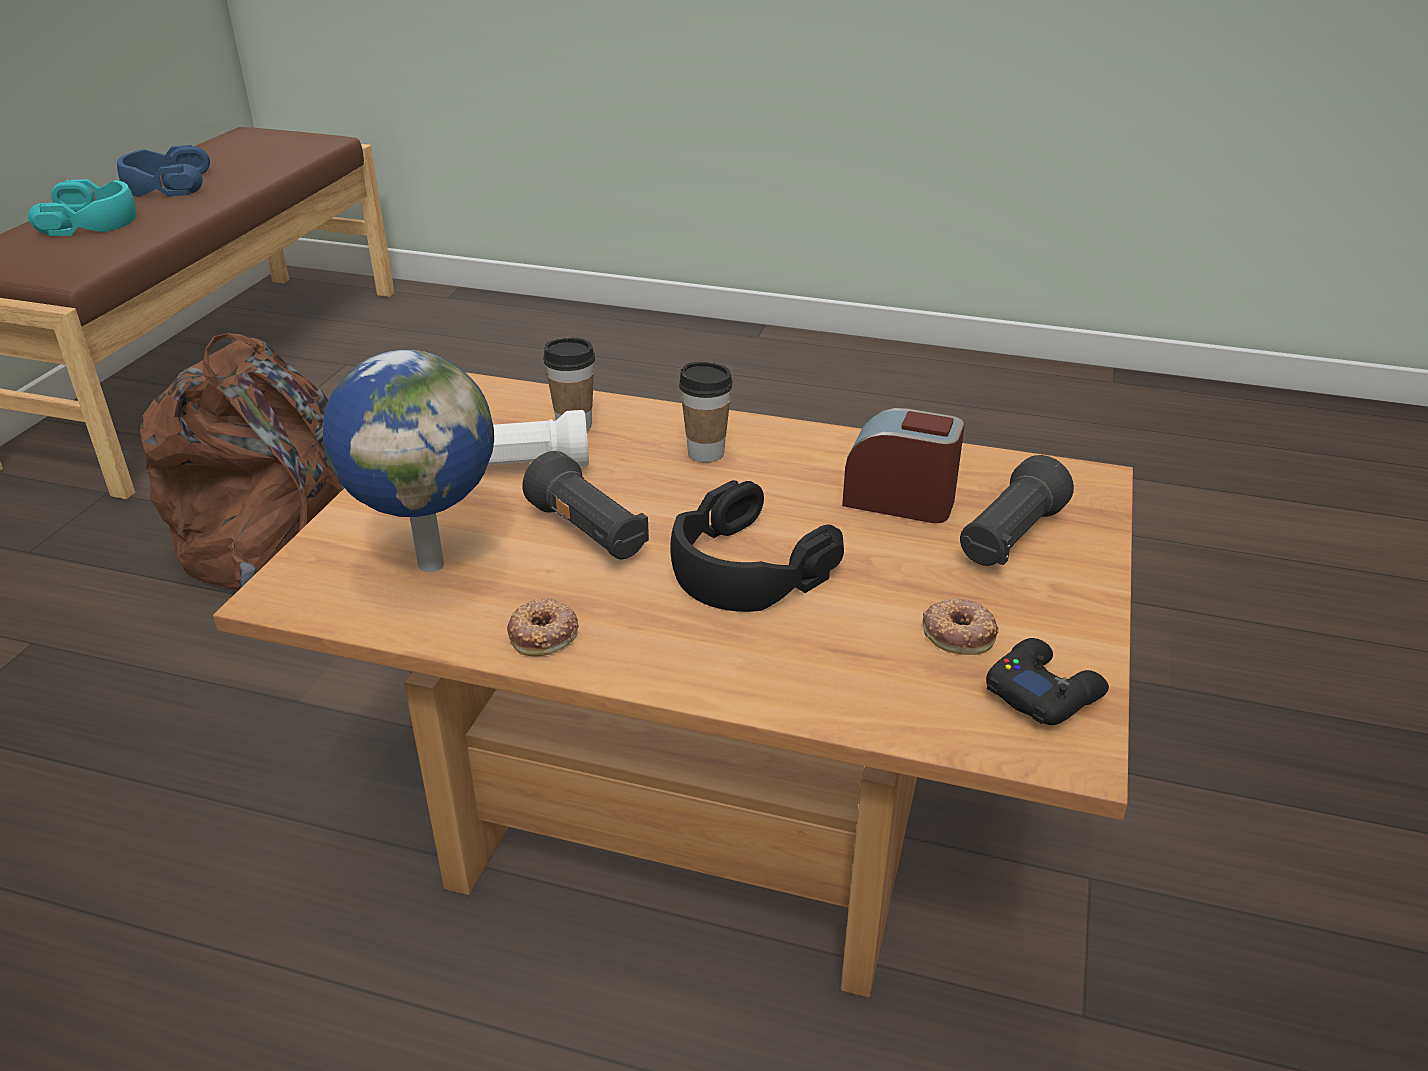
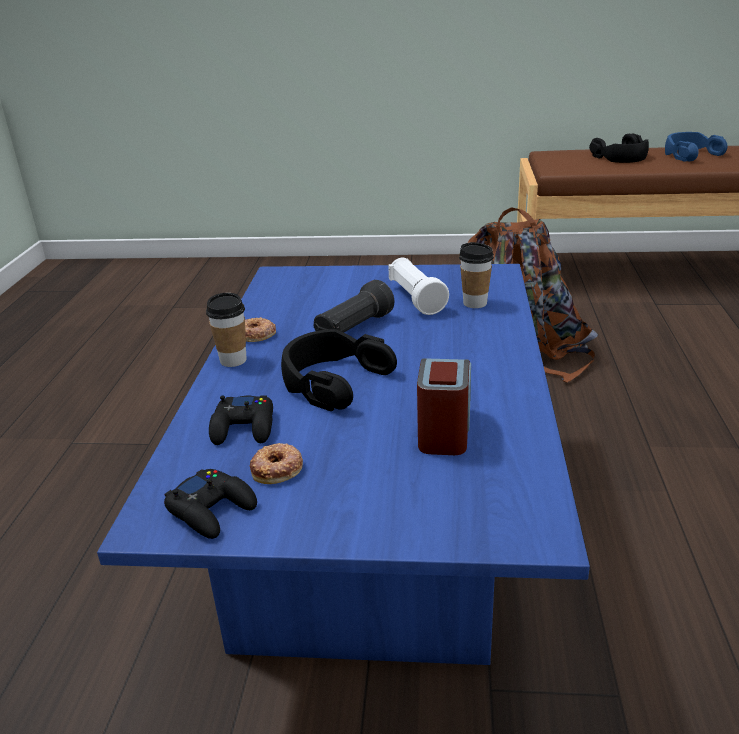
camera: 80 degrees right, 5 degrees down
turquoise headphones [28,179,136,236] -> black headphones [589,133,649,163]
brown coffee table [213,372,1133,998] -> blue coffee table [97,264,590,665]
globe [323,350,494,572] -> none
cup [679,362,733,463] -> cup moved to [206,293,247,367]
black flashlight [960,455,1074,566] -> none
none -> black game controller [209,395,273,445]

